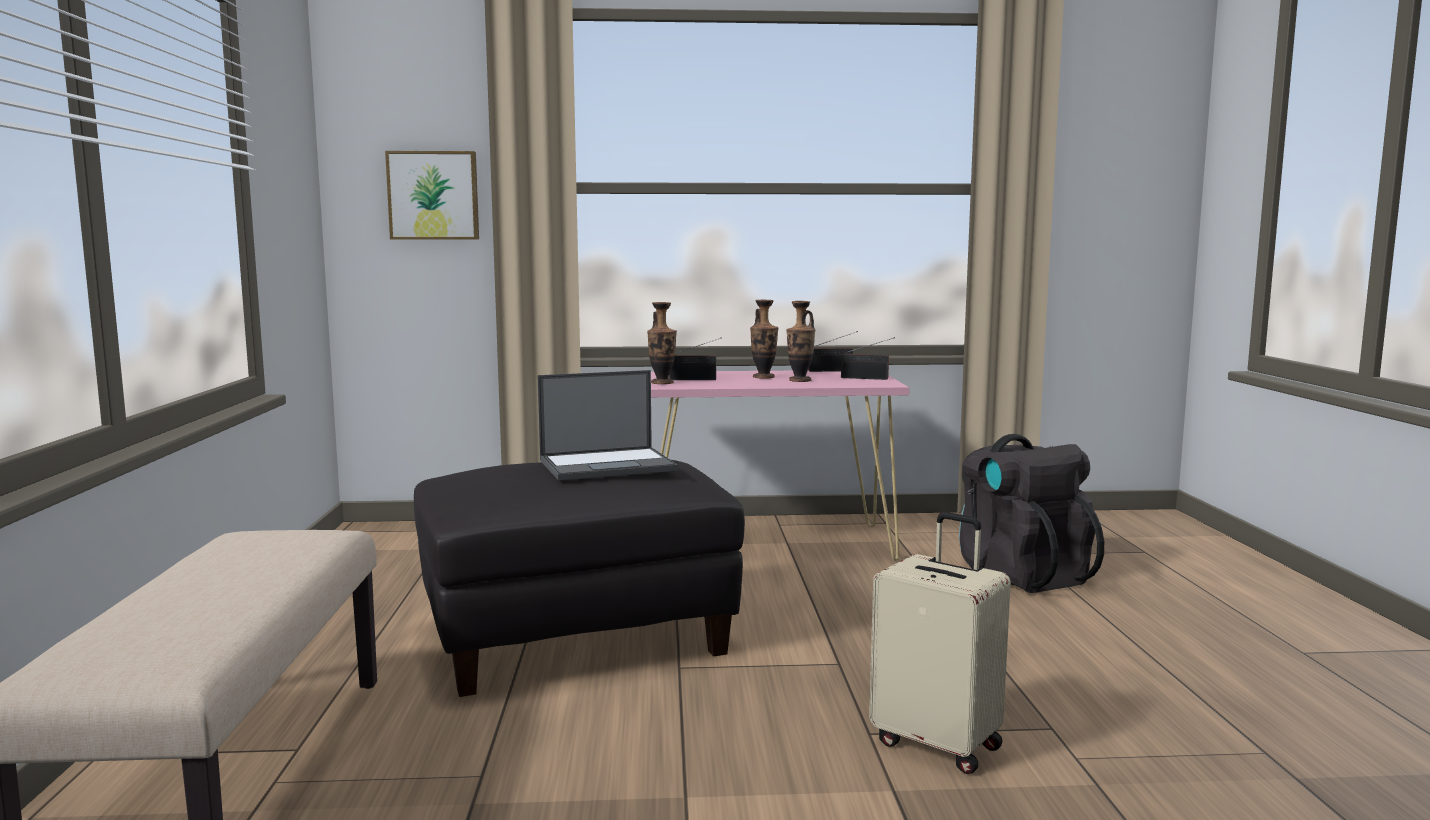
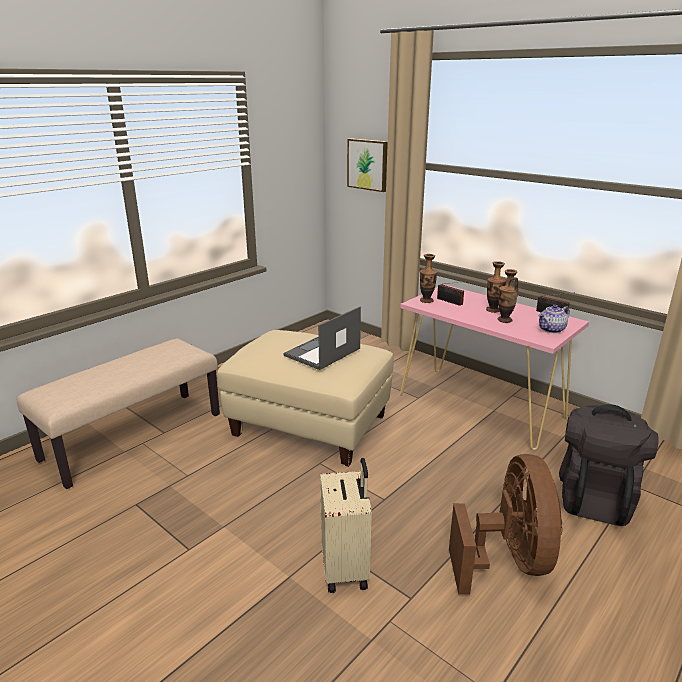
camera: 45 degrees right, 15 degrees up
black ottoman [414,460,745,697] -> beige ottoman [217,330,394,467]
laptop [537,370,678,481] -> laptop turned 105 degrees clockwise [283,306,361,370]
radio [841,337,895,380] -> teapot [538,305,570,333]
none -> brown fan [449,454,563,594]

